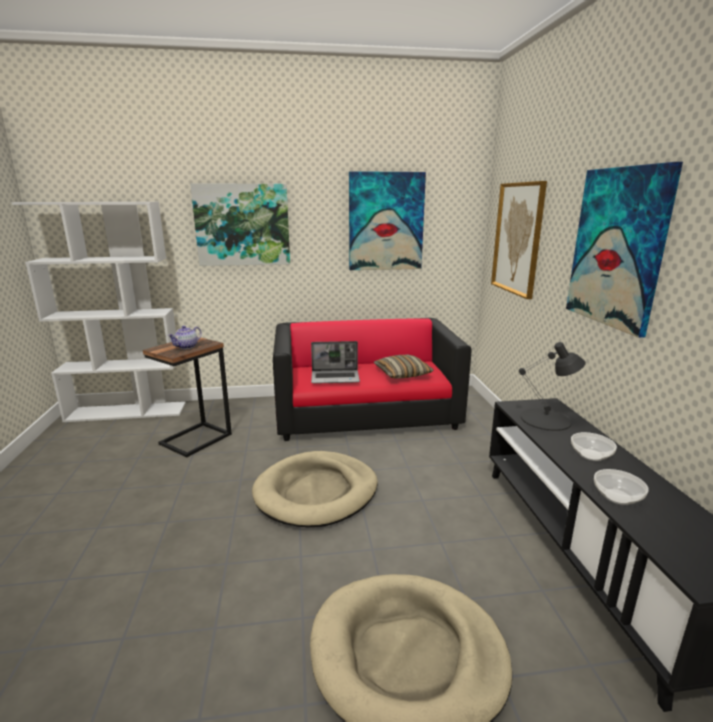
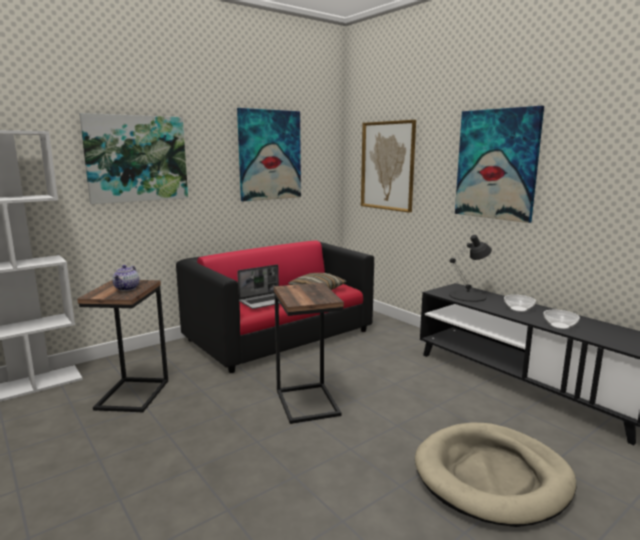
camera: 30 degrees left, 5 degrees down
beige dog bed [252,451,378,527] -> side table [274,283,344,424]

